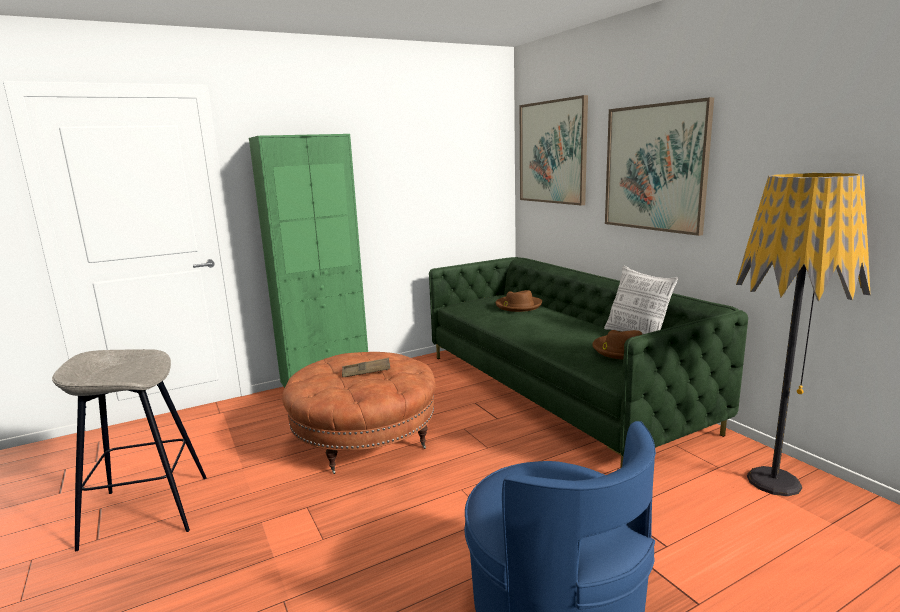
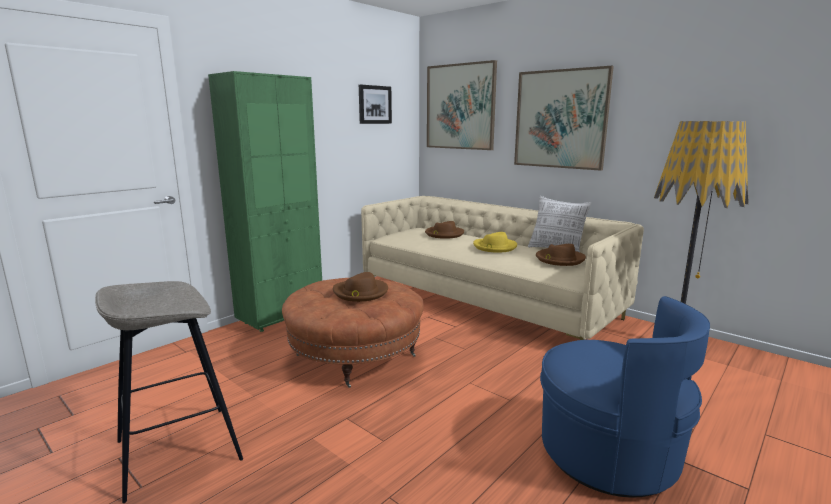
camera: 20 degrees left, 0 degrees up
brown tray [342,358,390,377] -> brown hat [333,272,388,302]
green sofa [429,257,748,468] -> beige sofa [361,196,644,340]
none -> picture [359,85,392,124]
none -> yellow hat [473,232,517,253]

